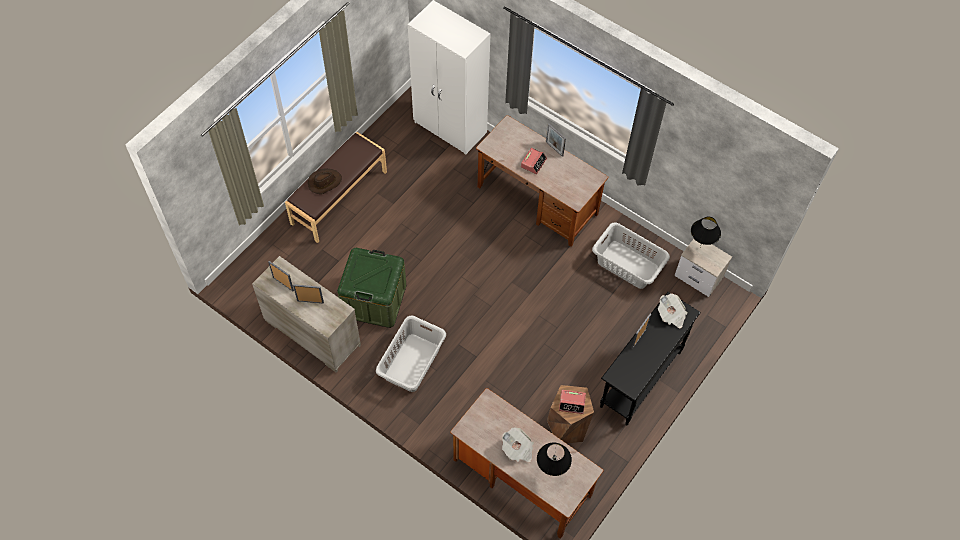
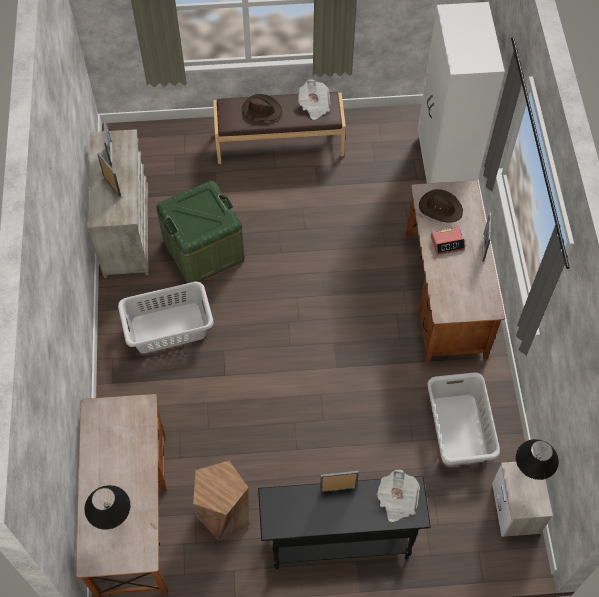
camera: 50 degrees right, 0 degrees up
newspaper [502,427,534,462] -> newspaper moved to [298,79,330,120]
alarm clock [559,390,586,414] -> none
none -> brown hat [419,189,463,223]

